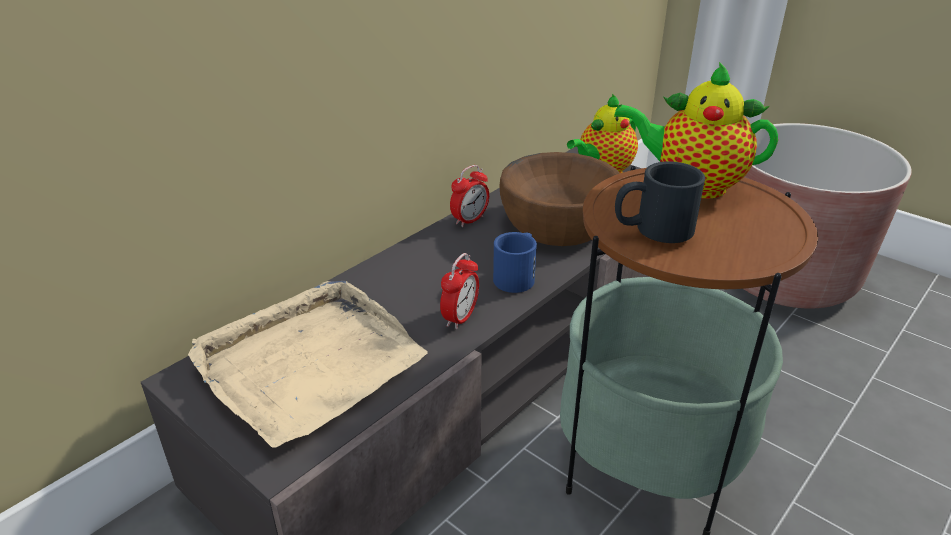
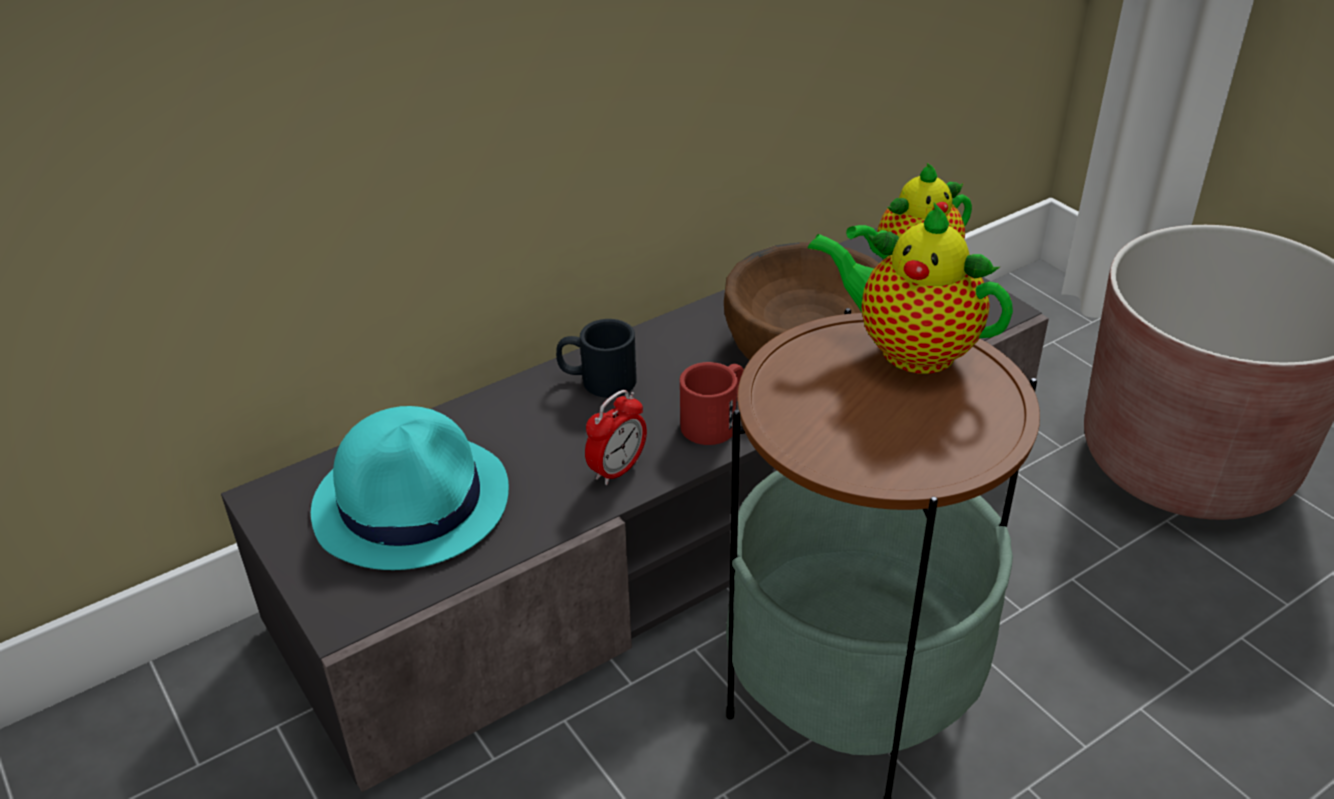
camera: 15 degrees right, 5 degrees up
beige tray [188,281,428,448] -> turquoise hat [311,406,509,570]
alarm clock [450,165,489,227] -> none
blue mug [493,232,537,293] -> red mug [680,362,744,445]
black mug [615,161,705,243] -> black mug moved to [556,319,637,398]

